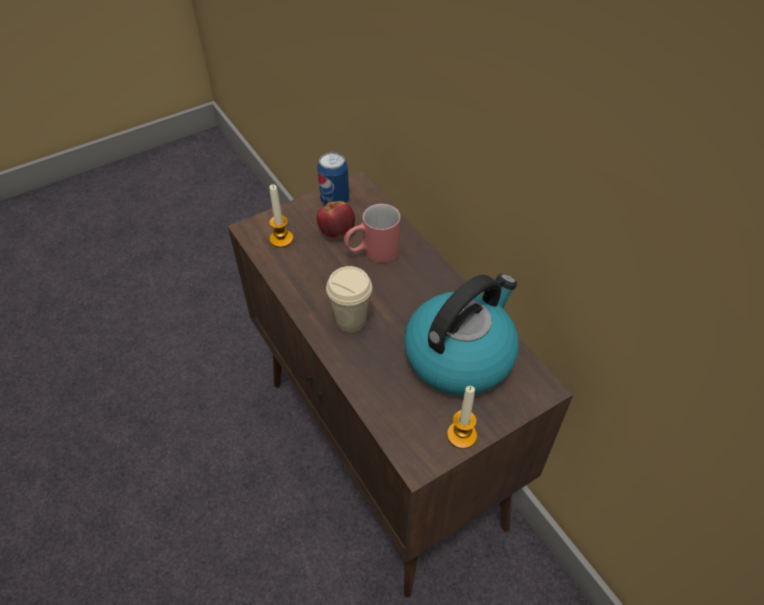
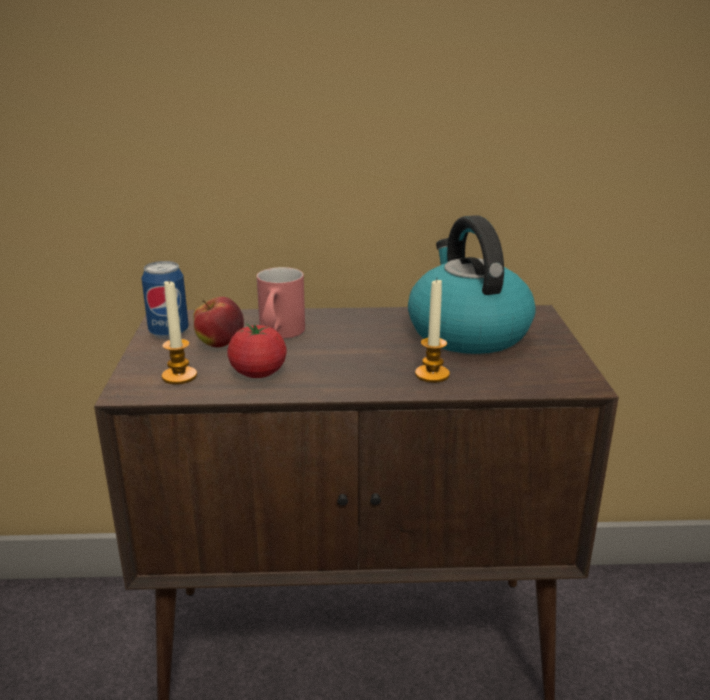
camera: 60 degrees left, 25 degrees down
beige cup [326,266,372,332] -> none
candle [447,386,477,449] -> candle moved to [415,279,450,383]
none -> tomato [227,324,287,378]

